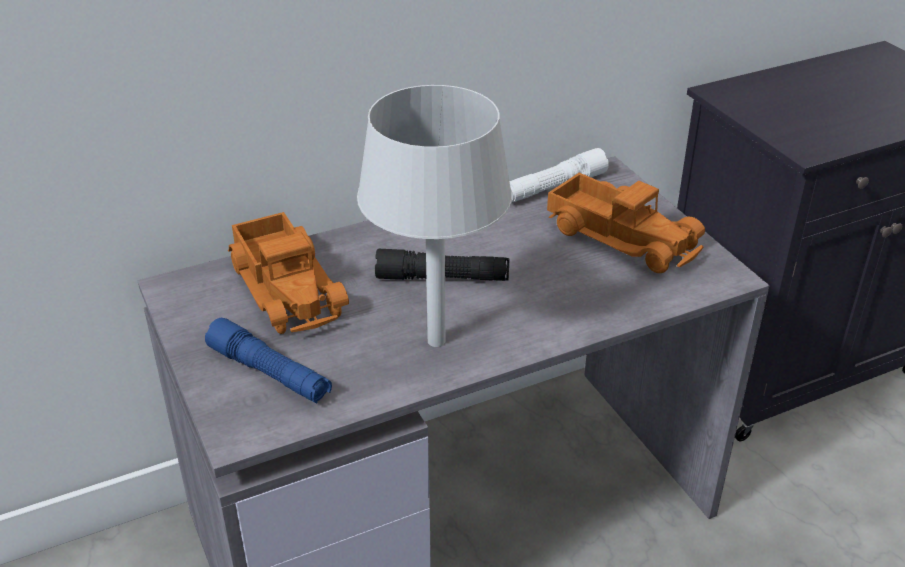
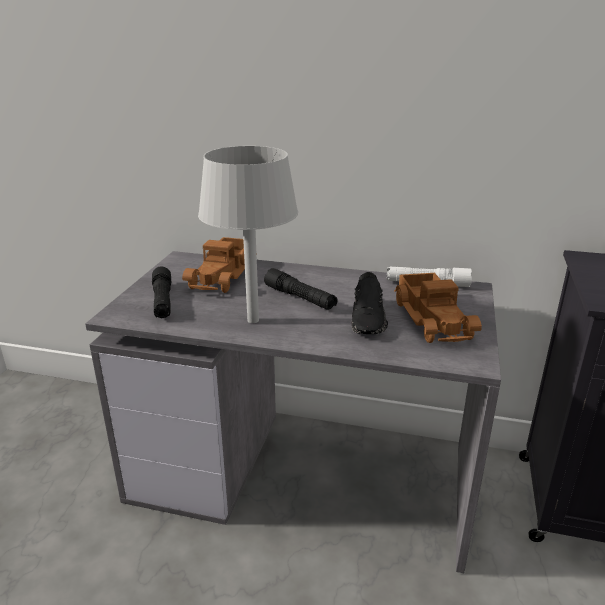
camera: 40 degrees right, 10 degrees down
blue flashlight [205,318,332,403] -> black flashlight [152,267,171,318]
none -> black shoe [351,272,388,334]

